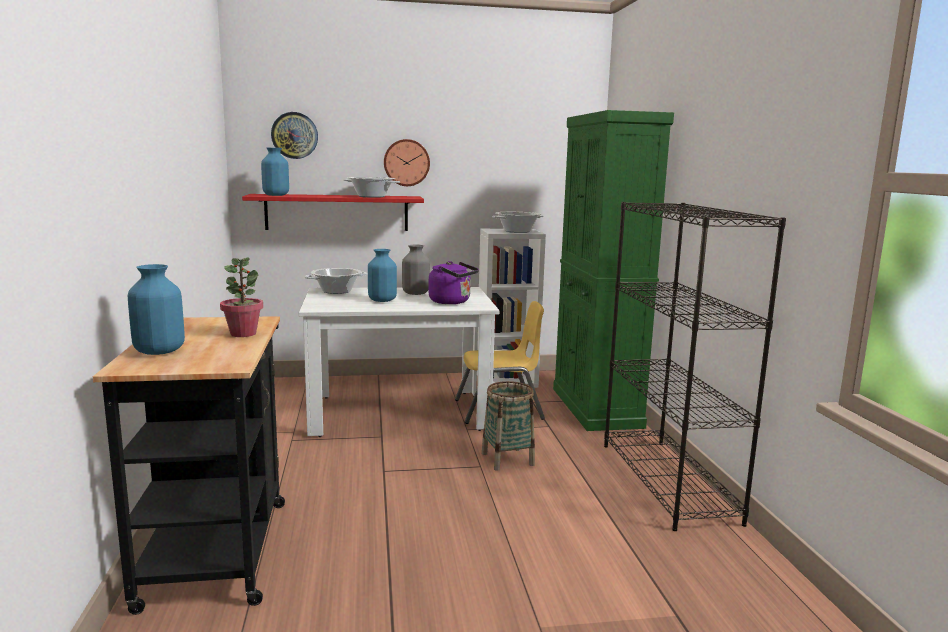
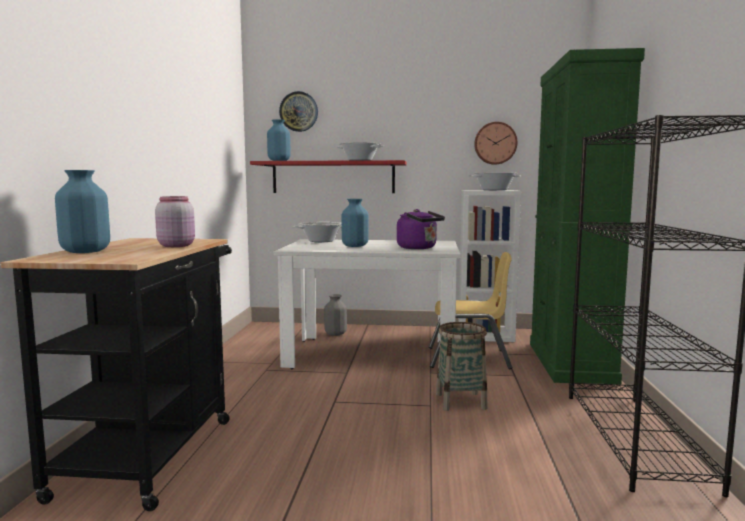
camera: 15 degrees right, 5 degrees down
potted plant [220,257,263,337] -> pink jar [155,196,195,247]
wall clock [384,139,430,186] -> wall clock moved to [474,122,518,165]
grey vase [402,245,430,295] -> grey vase moved to [324,294,347,336]

